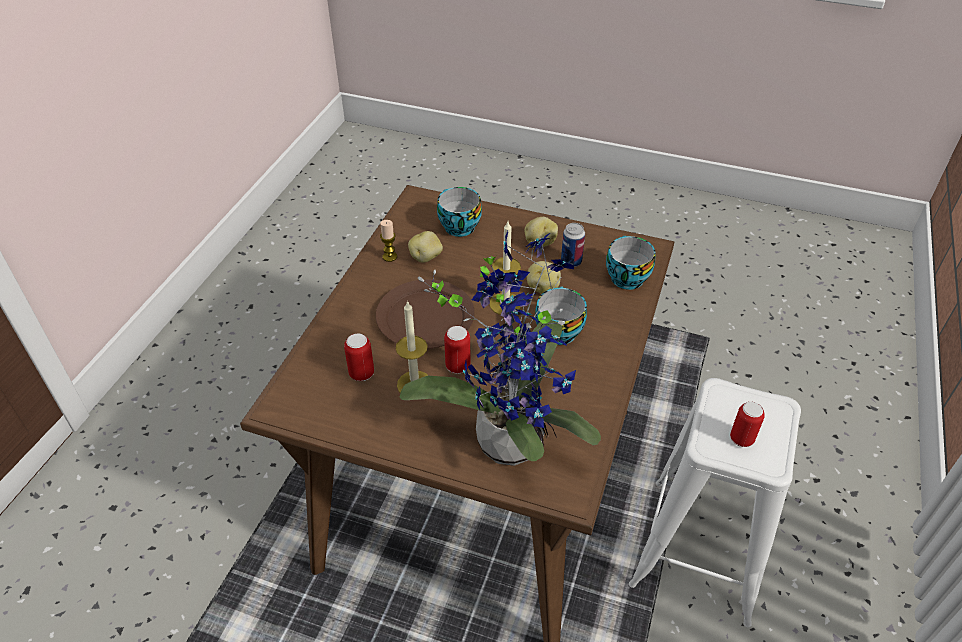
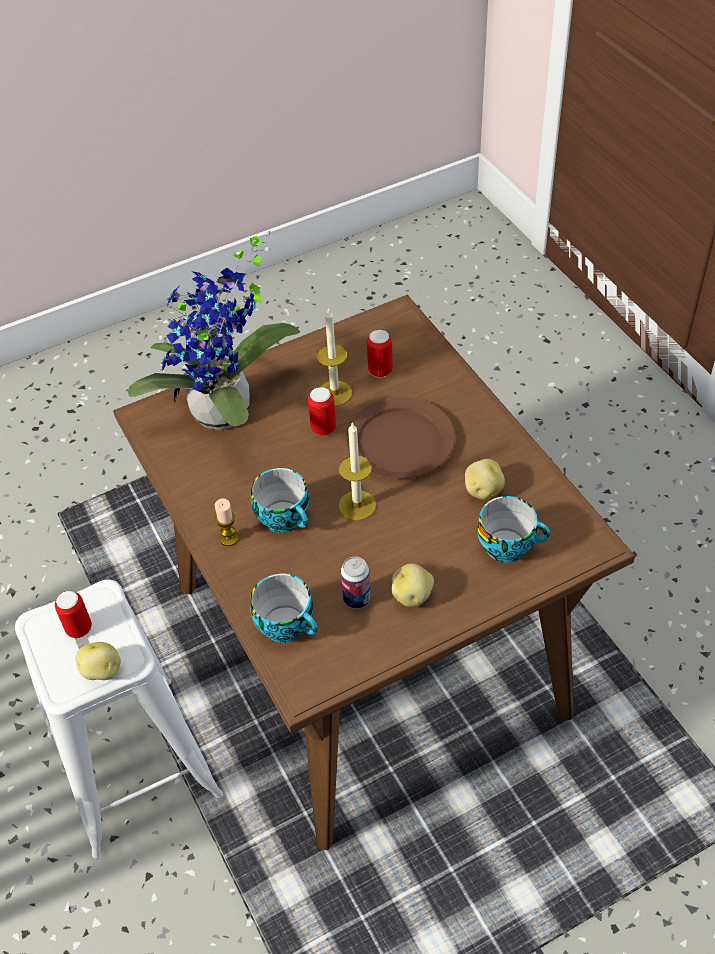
camera: 135 degrees right, 5 degrees up
candle [380,220,397,262] -> candle moved to [215,498,239,546]
potato [527,261,561,294] -> potato moved to [75,642,121,680]

